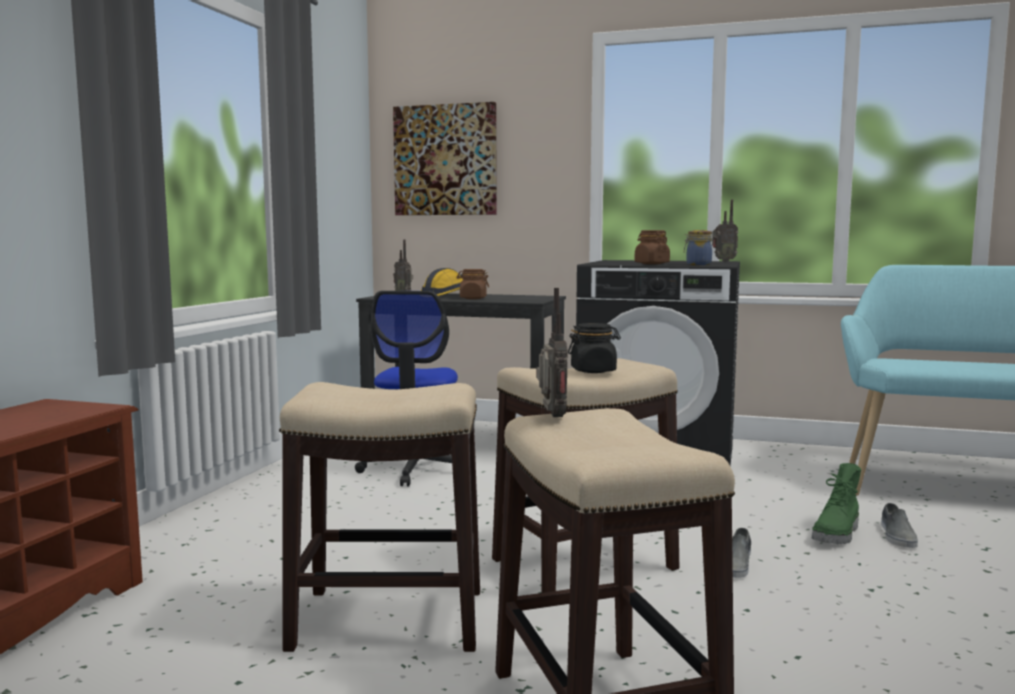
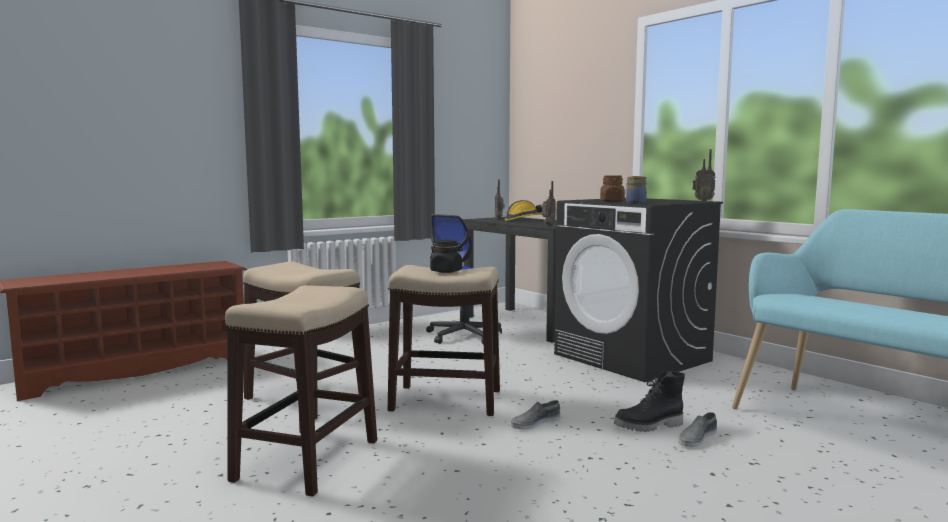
camera: 35 degrees right, 0 degrees up
picture [393,102,496,215] -> none
brown jar [456,269,489,299] -> none
radio [536,288,568,417] -> radio moved to [542,181,556,226]
green boot [812,463,861,544] -> black boot [614,371,685,432]

